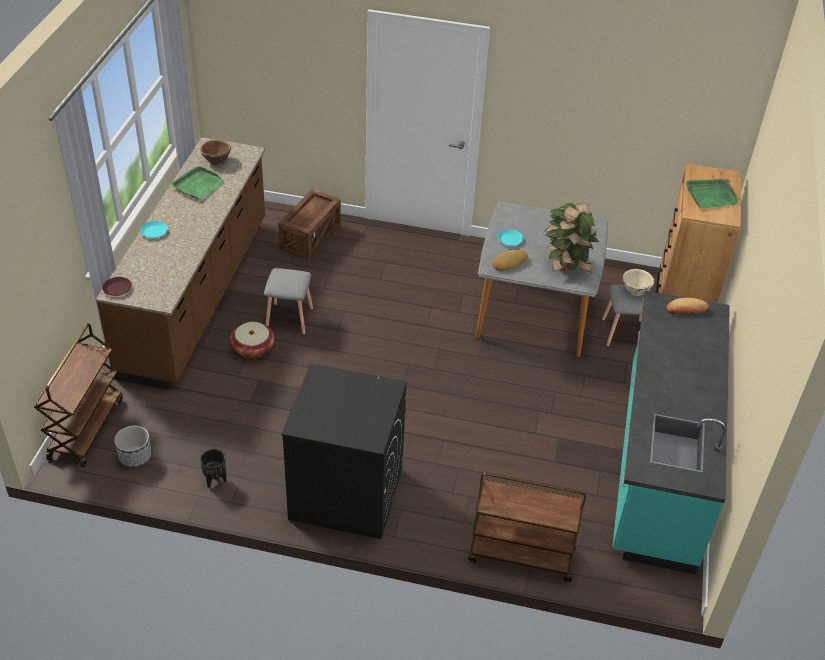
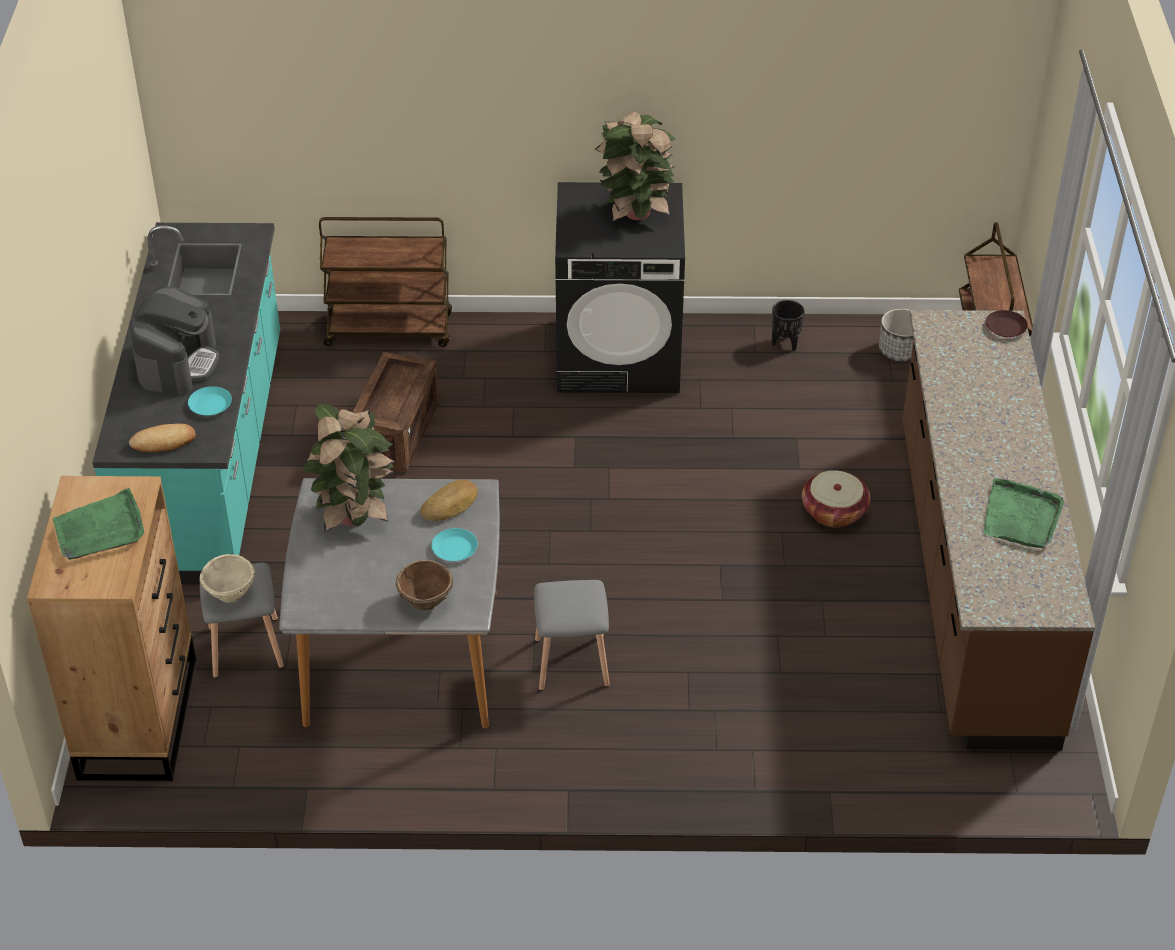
camera: 170 degrees right, 0 degrees up
turquoise plate [140,221,168,238] -> turquoise plate moved to [188,386,232,416]
brown bowl [200,140,231,165] -> brown bowl moved to [396,560,453,610]
grey stool [264,268,313,335] -> grey stool moved to [534,580,610,691]
crate [278,189,341,260] -> crate moved to [352,352,439,472]
none -> coffee machine [130,286,219,395]
none -> potted plant [594,111,675,222]

